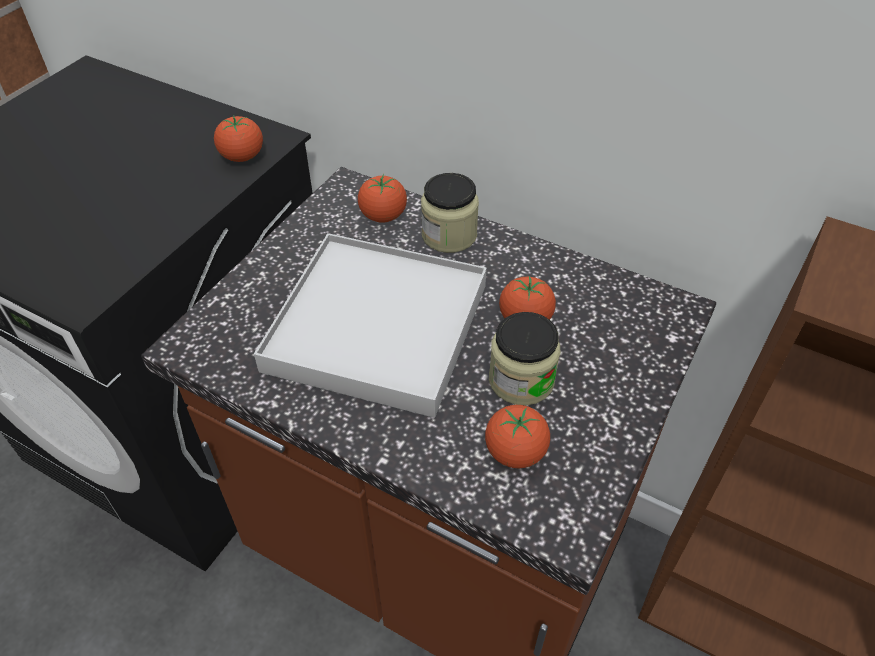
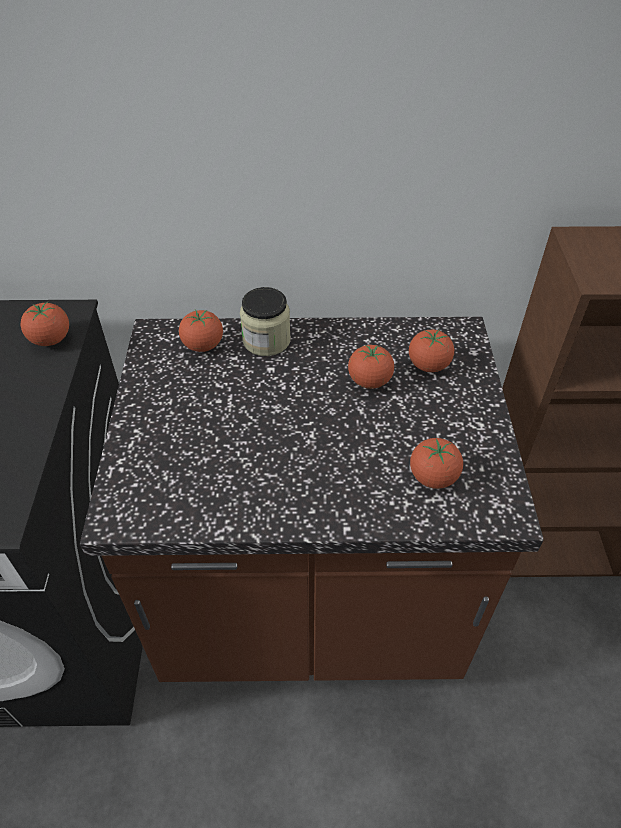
camera: 30 degrees left, 0 degrees up
white tray [254,233,487,418] -> none
jar [489,312,560,406] -> none
none -> tomato [409,329,454,372]

